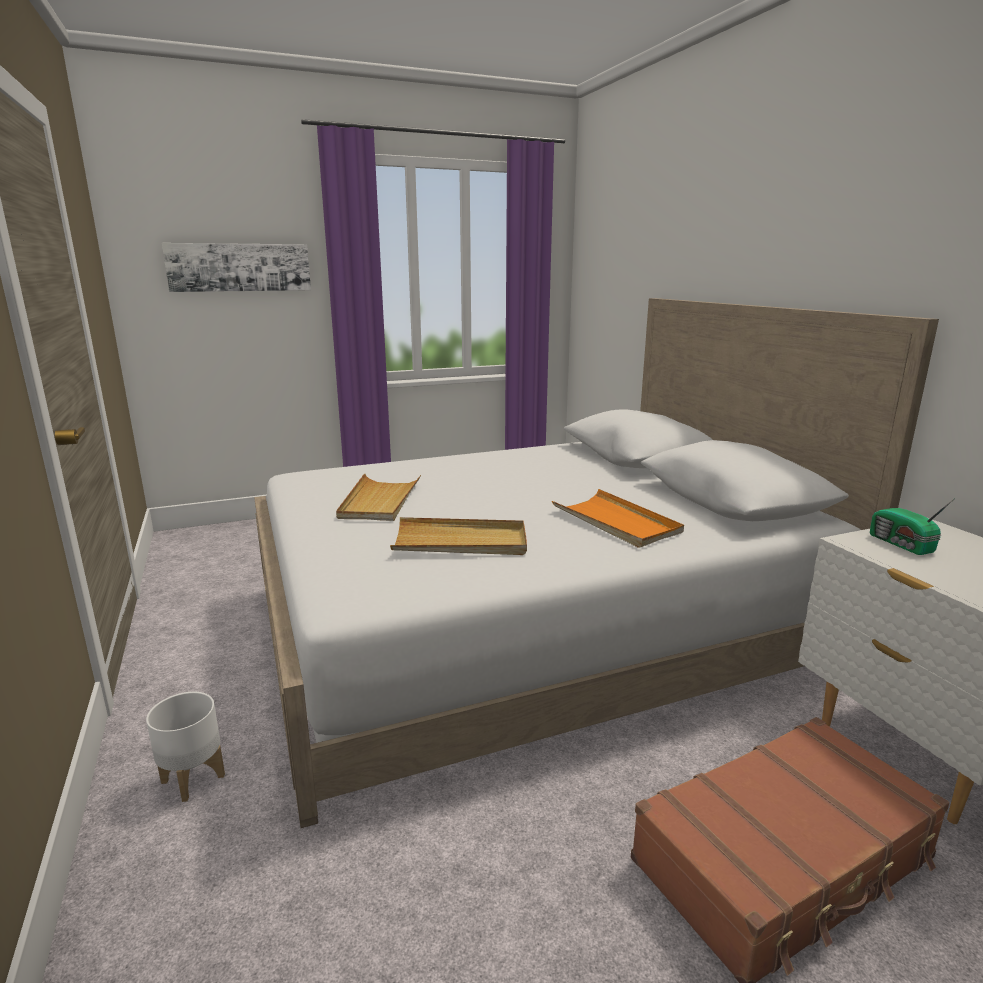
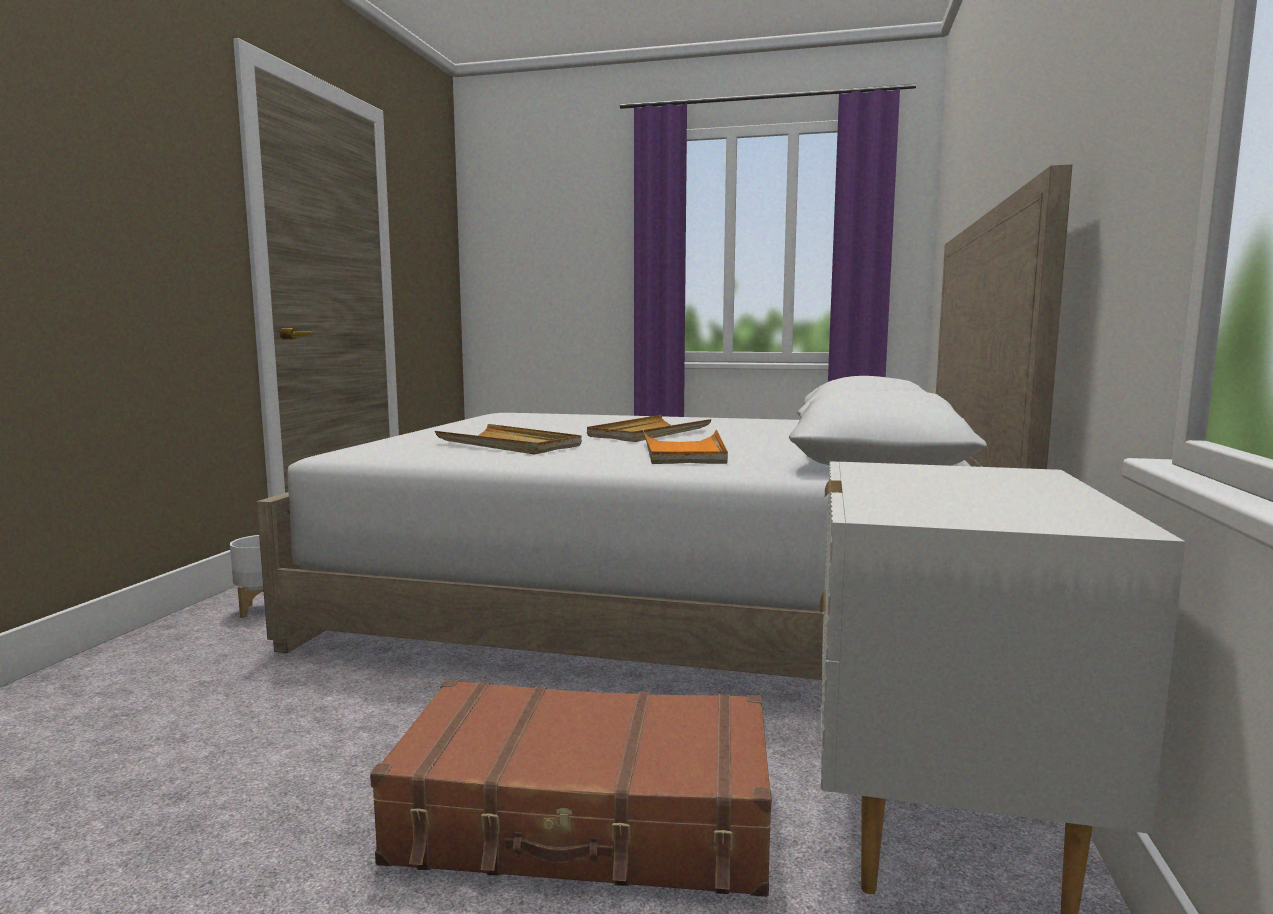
camera: 35 degrees right, 10 degrees down
picture [162,243,311,292] -> none
beige tray [336,473,421,521] -> beige tray moved to [587,415,712,442]
radio [870,498,955,555] -> none

